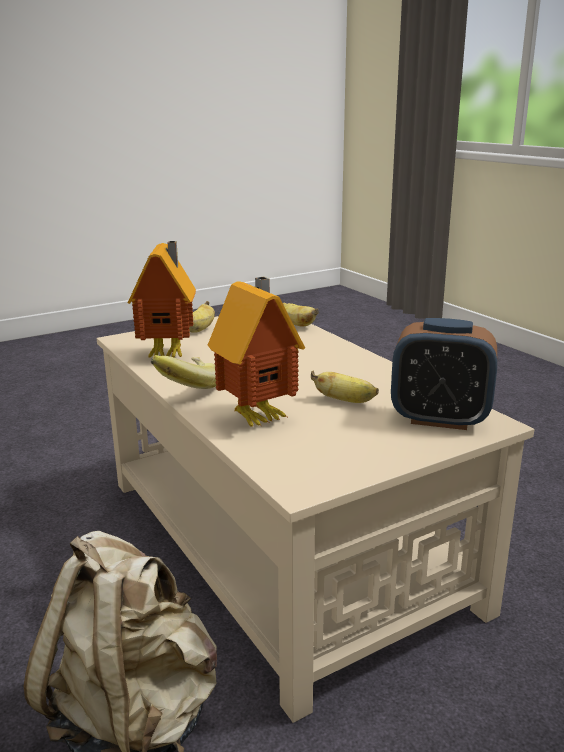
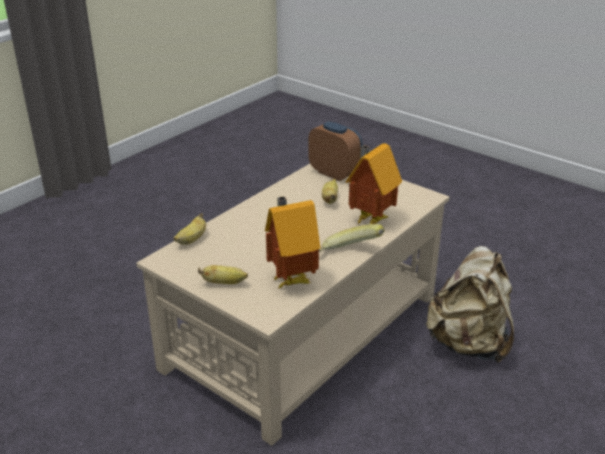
camera: 110 degrees left, 10 degrees up
alarm clock [391,318,497,430] -> alarm clock turned 45 degrees counterclockwise [308,121,363,181]

